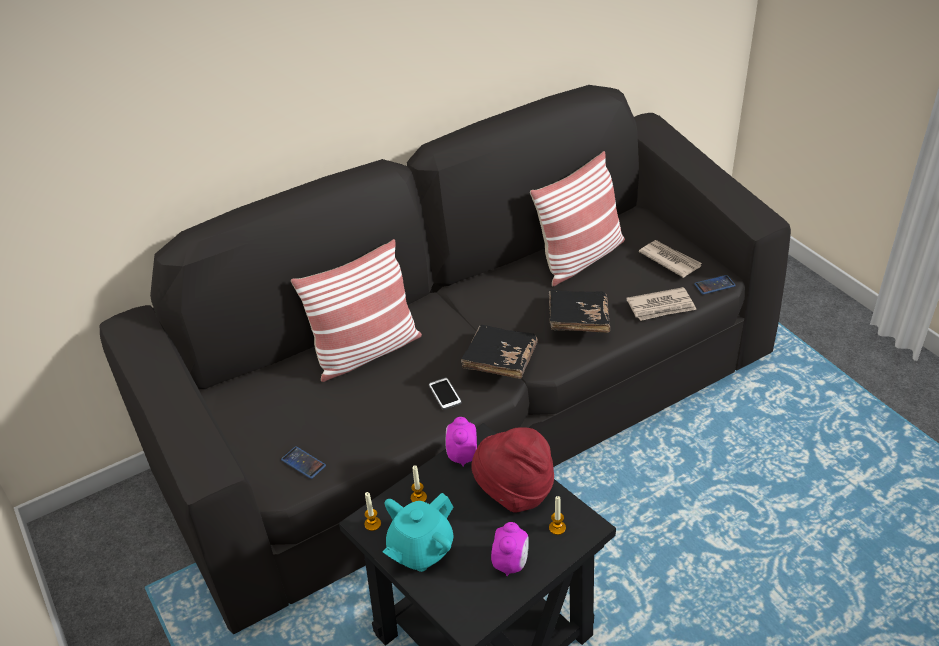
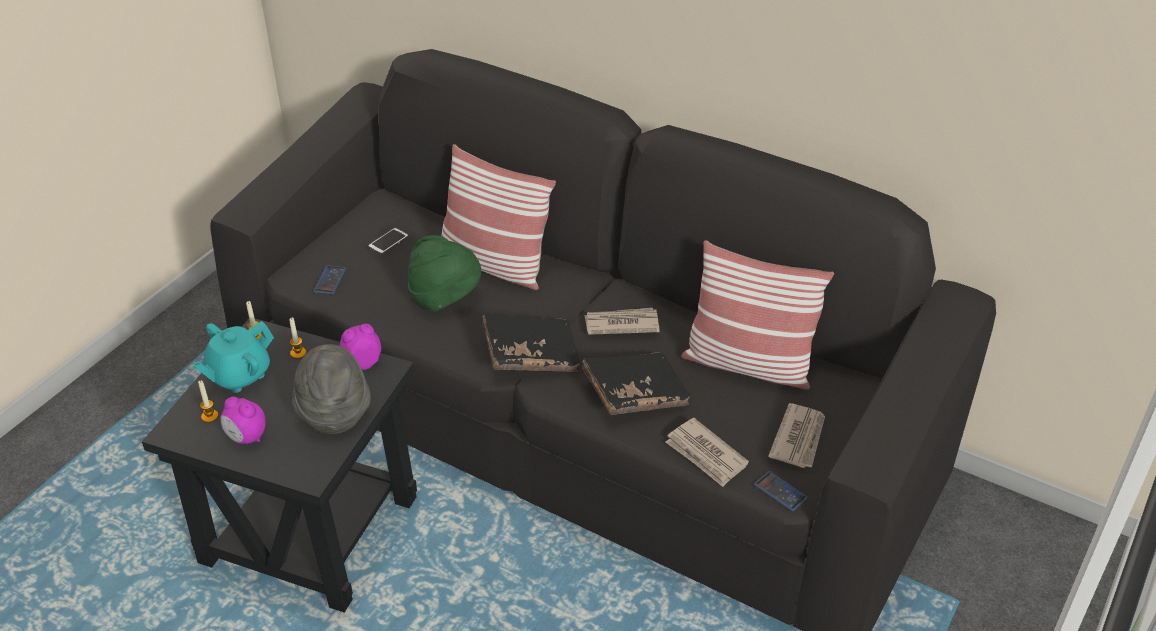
camera: 60 degrees right, 0 degrees up
turquoise teapot [383,493,454,572] -> turquoise teapot turned 60 degrees counterclockwise [193,321,274,393]
phone [429,378,462,410] -> phone moved to [368,228,409,255]
red hat [471,427,554,513] -> grey hat [292,344,371,434]
alarm clock [491,522,529,576] -> alarm clock turned 45 degrees clockwise [221,397,266,444]
candle [549,496,566,535] -> candle moved to [198,381,219,423]
none -> green hat [408,235,481,311]
none -> newspaper [584,308,660,335]

